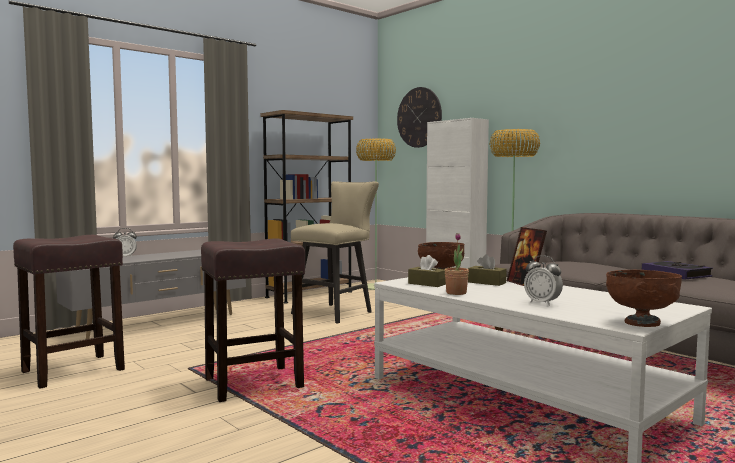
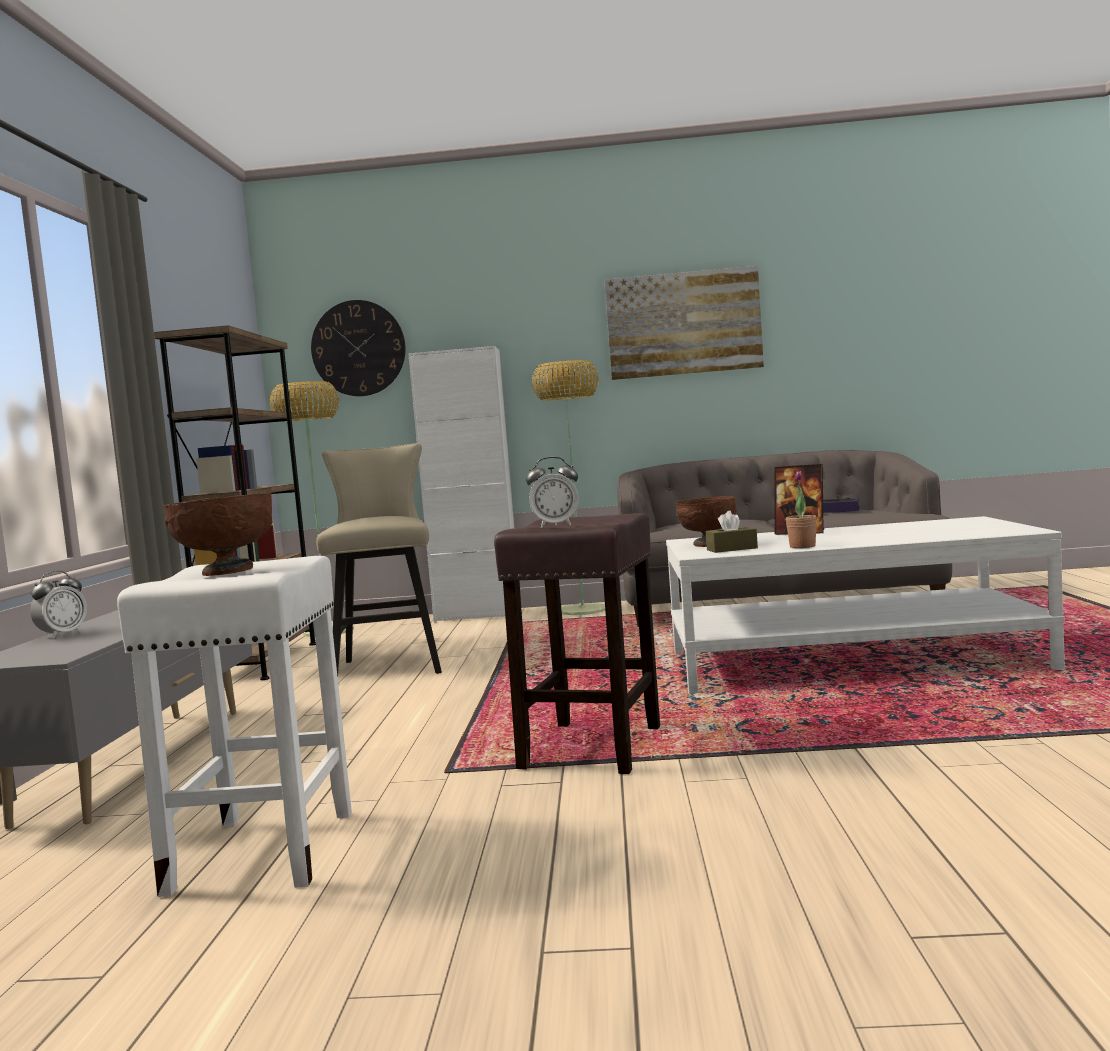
camera: 45 degrees left, 0 degrees up
brown stool [13,235,125,389] -> white stool [117,556,352,897]
brown tissue box [468,254,507,286] -> none
alarm clock [524,255,563,306] -> alarm clock moved to [526,457,578,528]
brown bowl [606,270,682,327] -> brown bowl moved to [163,493,272,576]
none -> picture [604,266,764,380]

